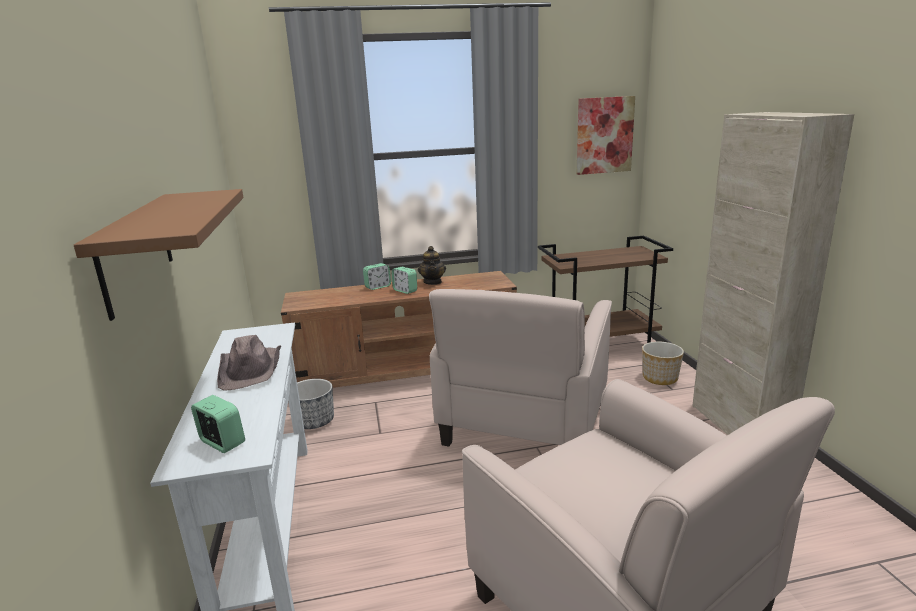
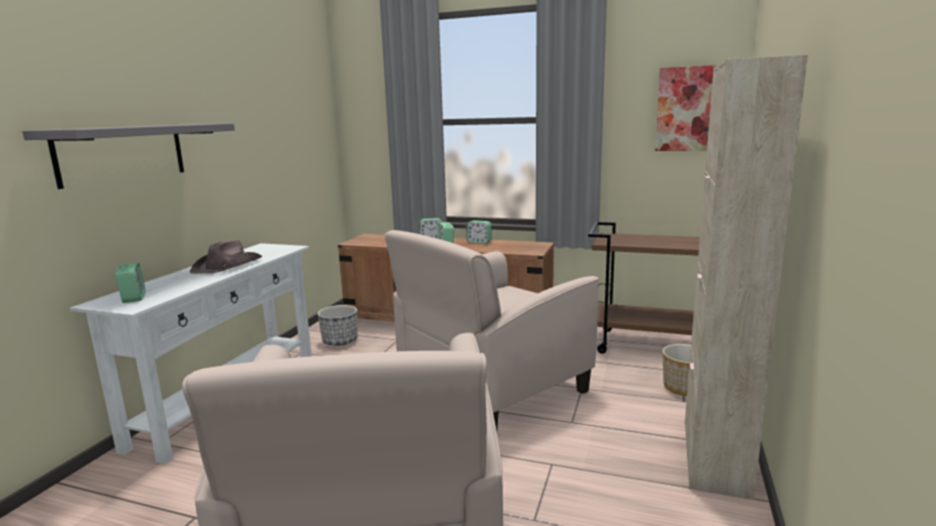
camera: 30 degrees right, 5 degrees down
brown shelf [74,189,244,321] -> grey shelf [22,123,235,189]
teapot [418,246,446,285] -> alarm clock [466,220,491,244]

